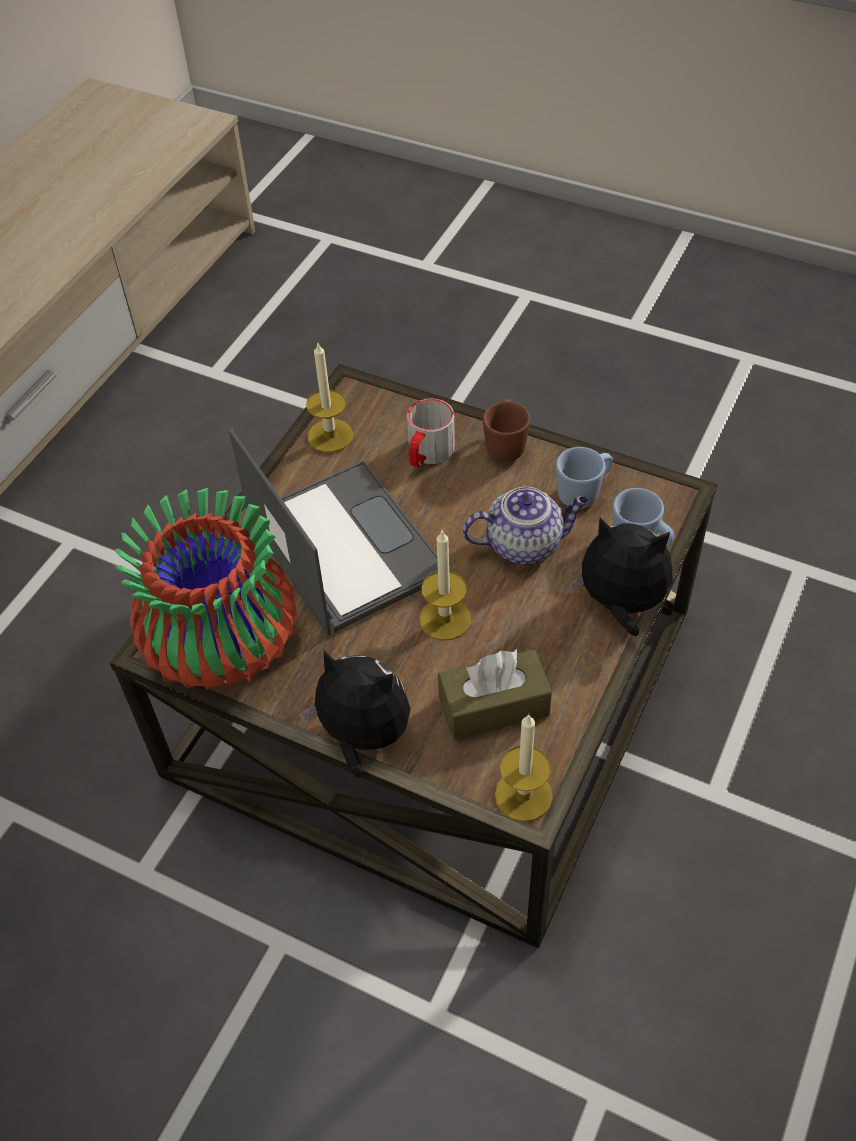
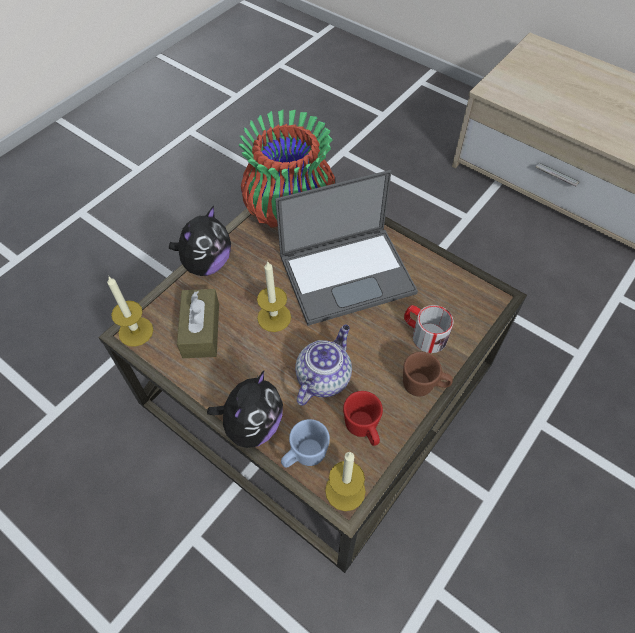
camera: 100 degrees right, 5 degrees up
candle [306,341,353,452] -> candle moved to [325,452,366,511]
teapot [462,487,589,564] -> teapot turned 150 degrees counterclockwise [295,325,352,406]
blue mug [556,447,613,509] -> red mug [343,391,383,446]

